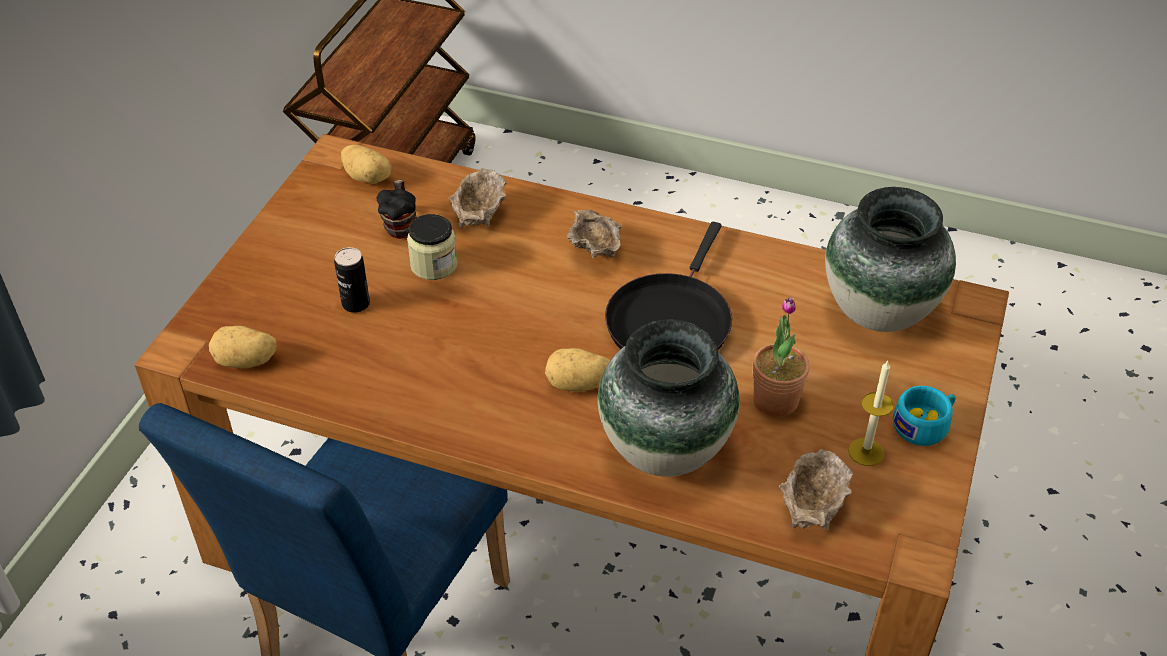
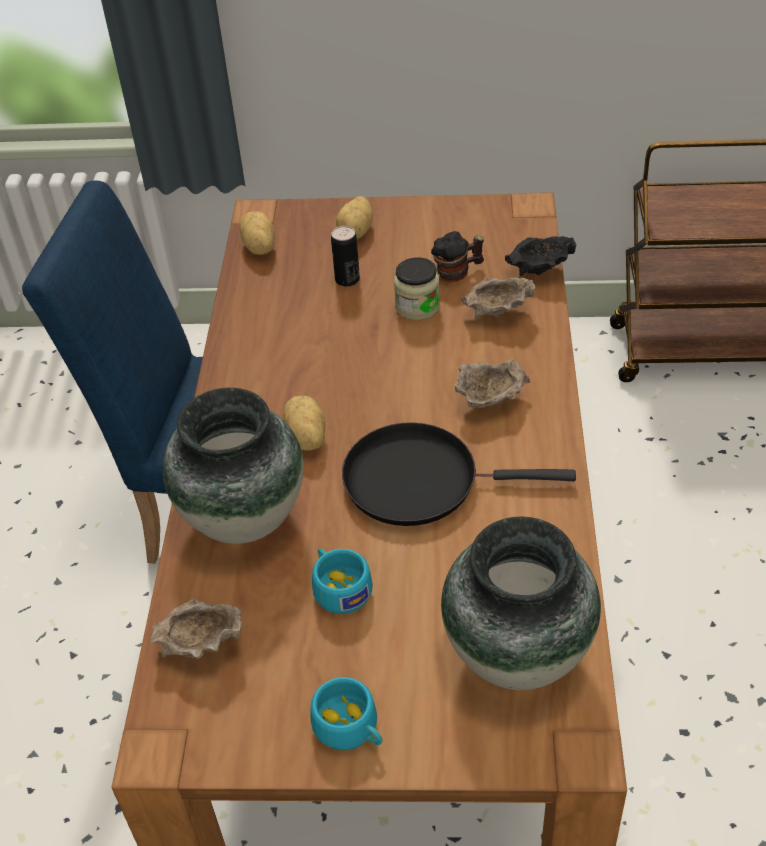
camera: 75 degrees right, 0 degrees up
potato [341,145,391,184] -> potato moved to [336,196,373,239]
potted plant [753,297,810,417] -> turquoise cup [312,548,373,614]
candle [848,360,894,466] -> none
none -> black bowl [505,236,576,276]

